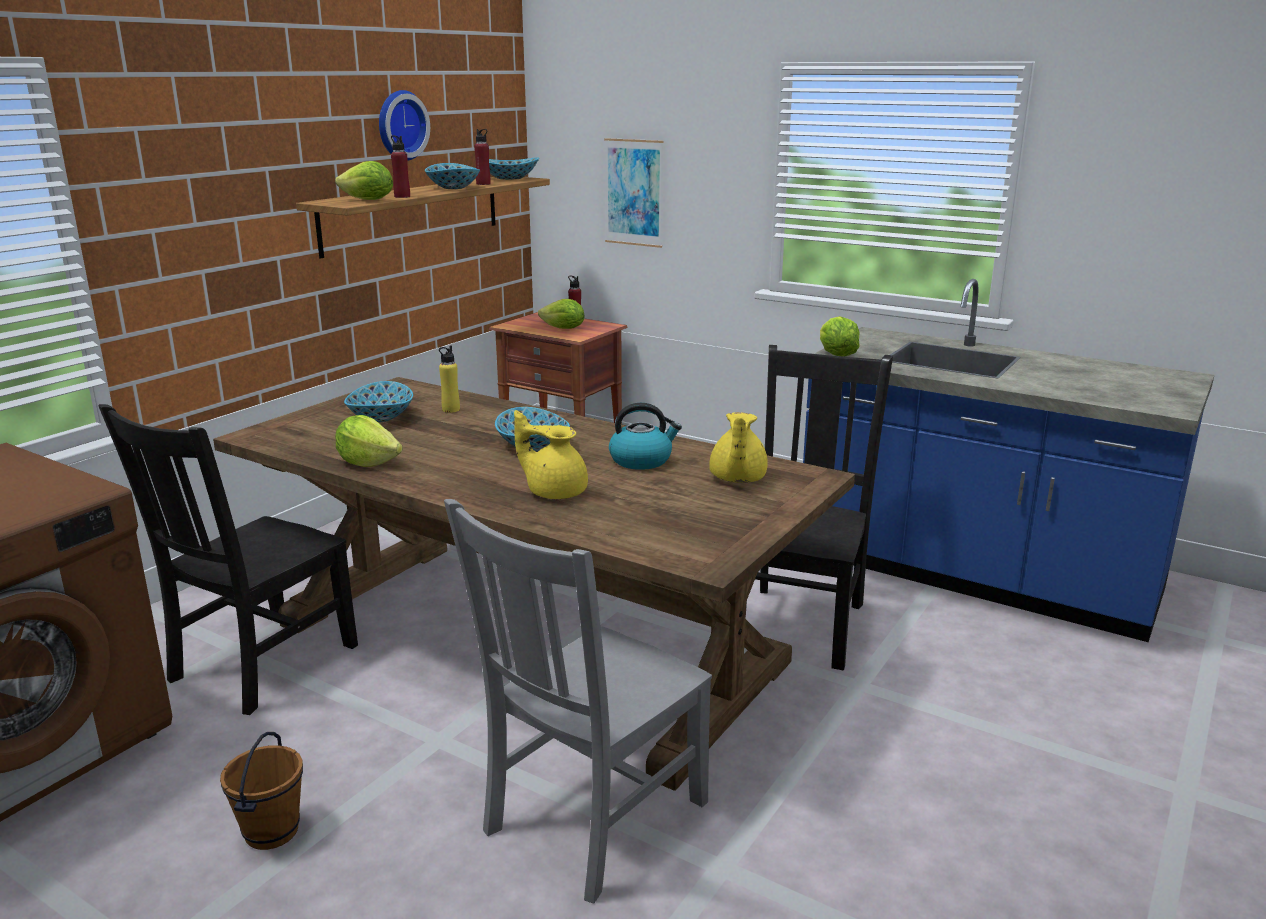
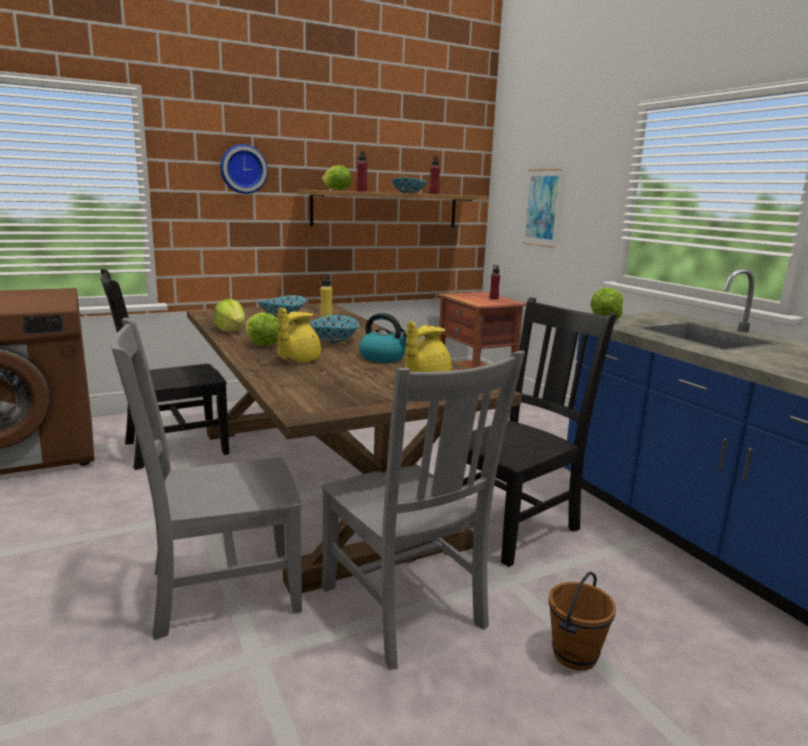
camera: 30 degrees right, 5 degrees down
brown bucket [220,732,303,850] -> brown bucket moved to [549,572,616,671]
wall clock [379,90,430,161] -> wall clock moved to [220,144,268,194]
bowl [489,157,539,180] -> none
yellow teapot [514,410,588,499] -> yellow teapot turned 120 degrees counterclockwise [278,308,321,362]
lettuce [538,299,585,329] -> lettuce moved to [245,312,278,346]
none -> grey chair [321,351,525,670]

